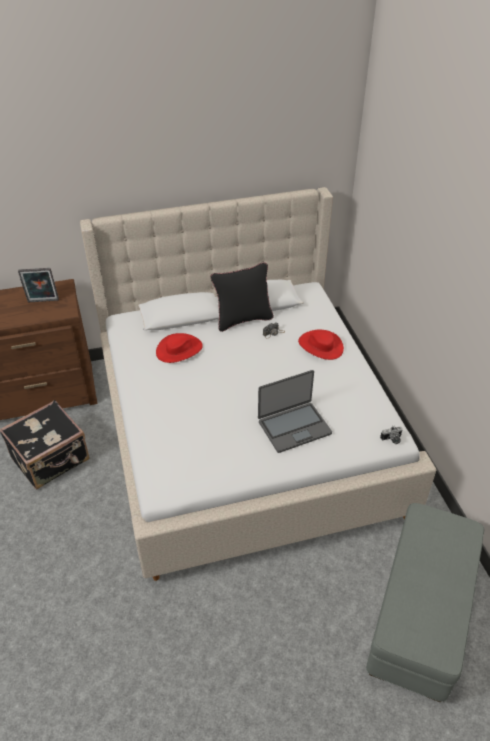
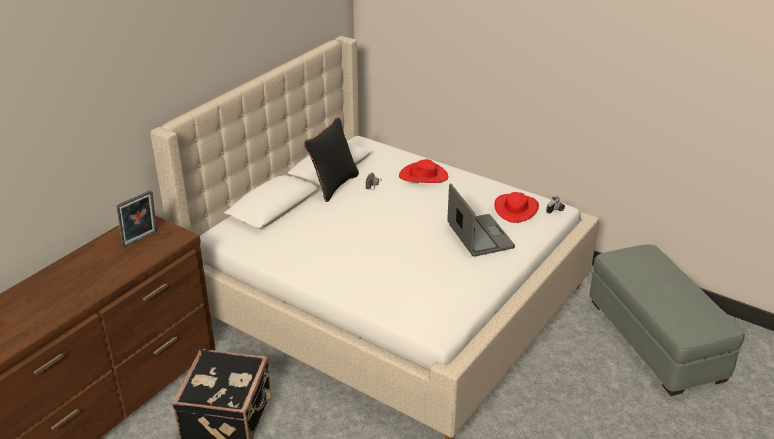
camera: 40 degrees left, 10 degrees down
red hat [156,333,203,363] -> red hat moved to [494,192,539,223]
laptop [258,370,332,453] -> laptop turned 45 degrees counterclockwise [447,183,515,257]

